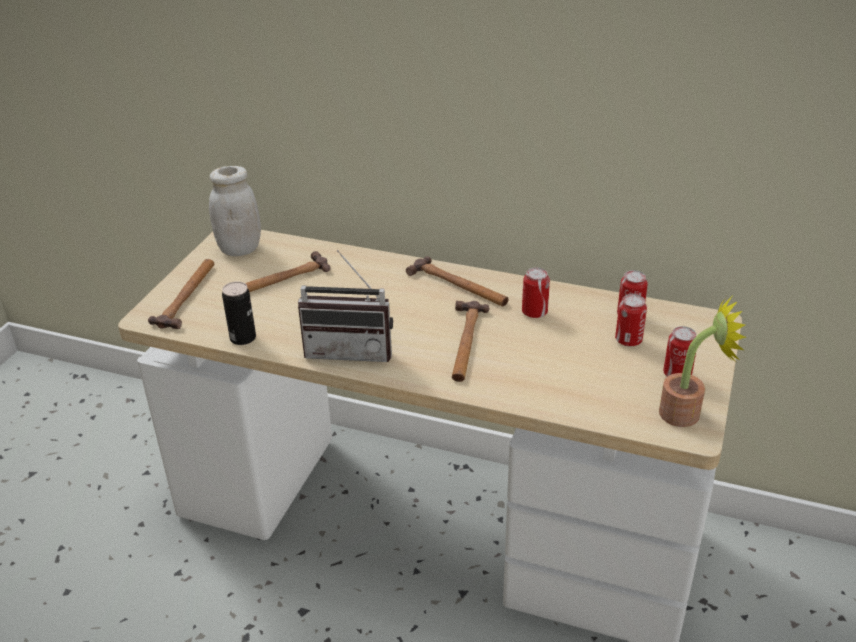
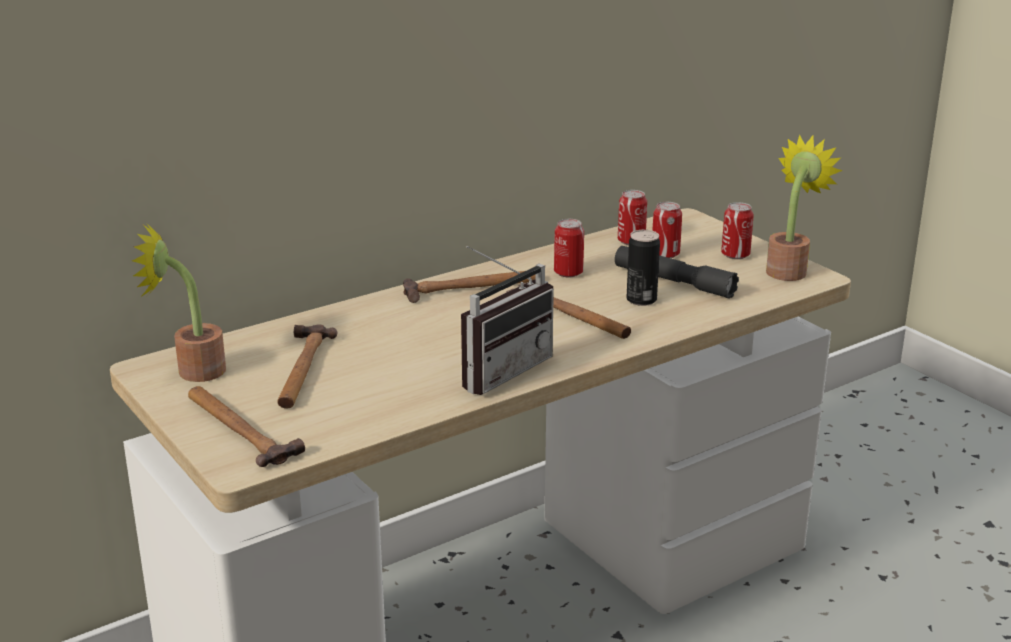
camera: 55 degrees left, 10 degrees down
white jar [209,166,261,256] -> potted plant [132,222,226,382]
can [222,281,256,345] -> can moved to [627,230,660,306]
none -> grey flashlight [615,246,739,299]

